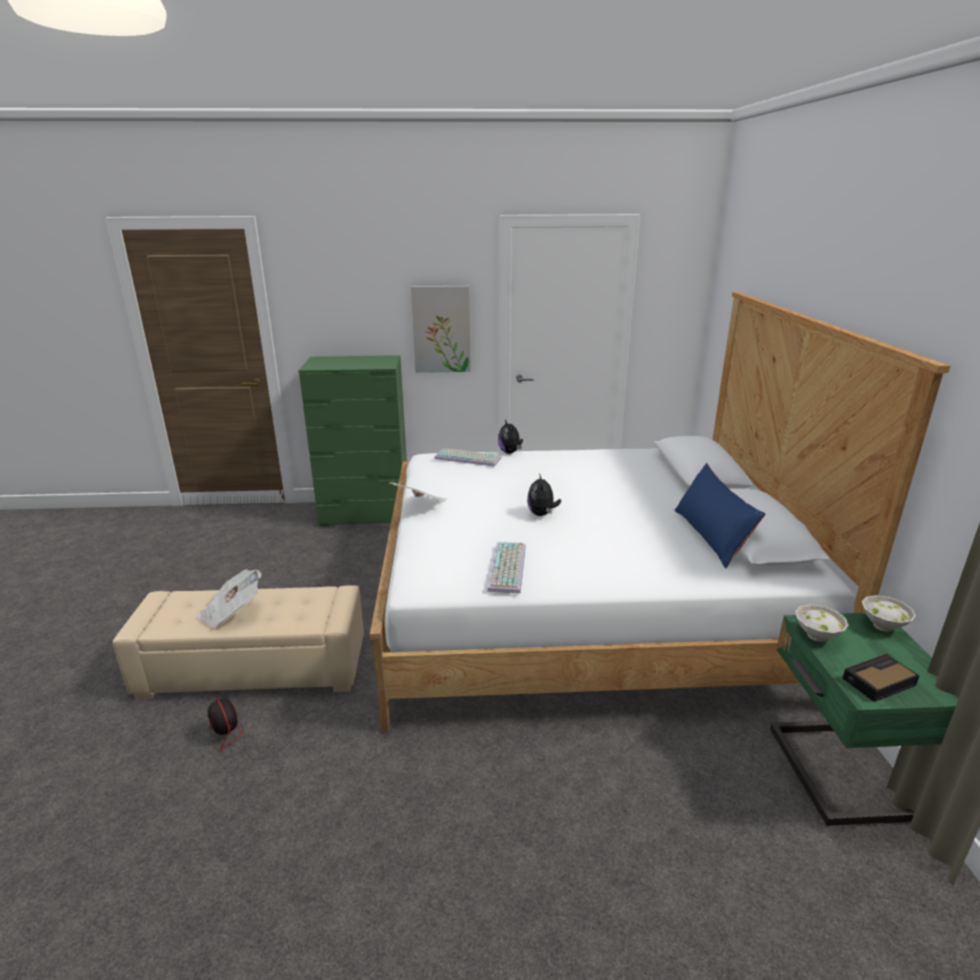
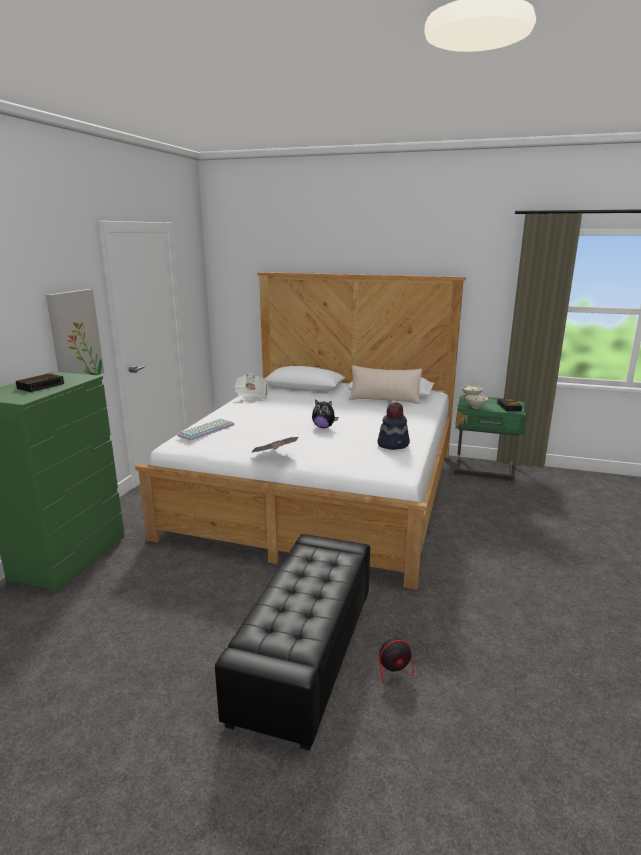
camera: 70 degrees left, 5 degrees down
beige ottoman [113,585,364,699] -> black ottoman [215,534,370,751]
newspaper [196,569,262,629] -> newspaper moved to [234,374,268,404]
keyboard [487,542,526,594] -> hat [378,402,410,450]
plush toy [498,420,523,454] -> none
blue pillow [674,463,765,568] -> beige pillow [349,365,422,404]
none -> alarm clock [16,374,64,392]

